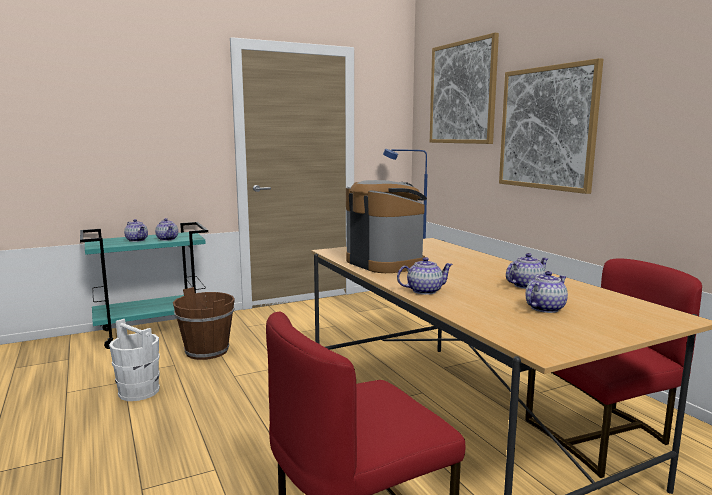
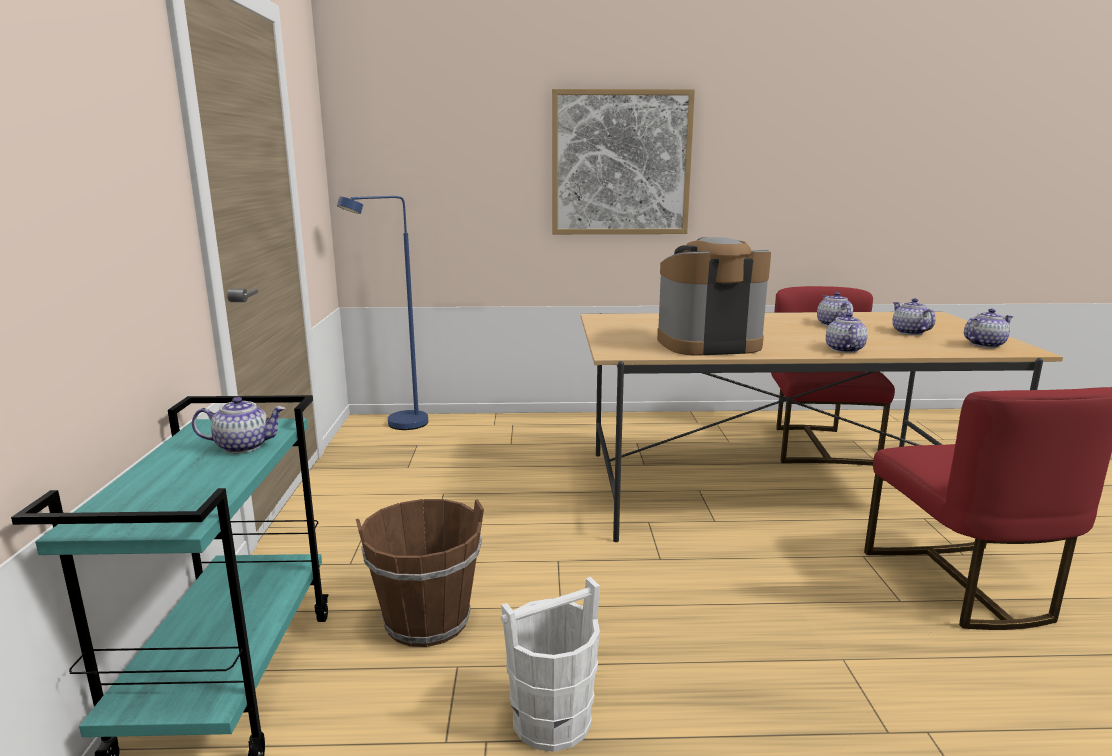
camera: 65 degrees left, 5 degrees up
teapot [124,219,148,242] -> teapot moved to [964,309,1013,348]
picture [430,33,499,144] -> none

